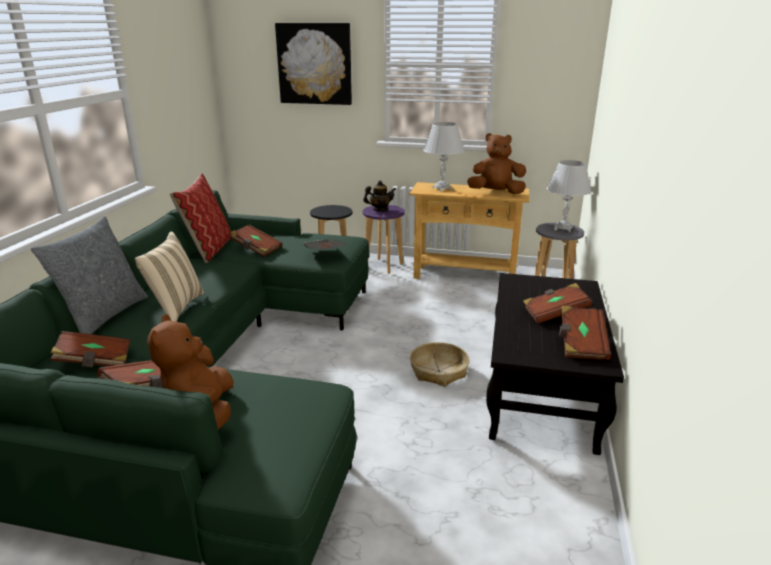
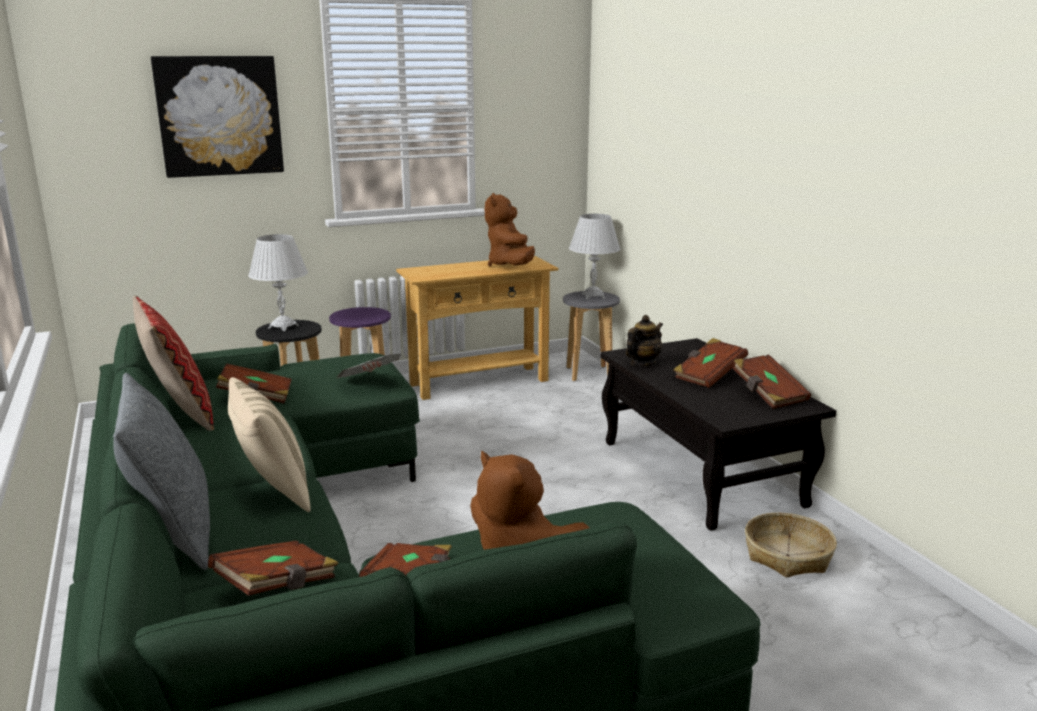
camera: 35 degrees left, 5 degrees down
teapot [363,180,396,211] -> teapot moved to [626,315,663,367]
basket [410,342,470,387] -> basket moved to [745,513,837,578]
white table lamp [423,122,465,192] -> white table lamp moved to [248,234,308,331]
brown plush toy [467,133,526,194] -> brown plush toy turned 60 degrees counterclockwise [485,193,535,267]

